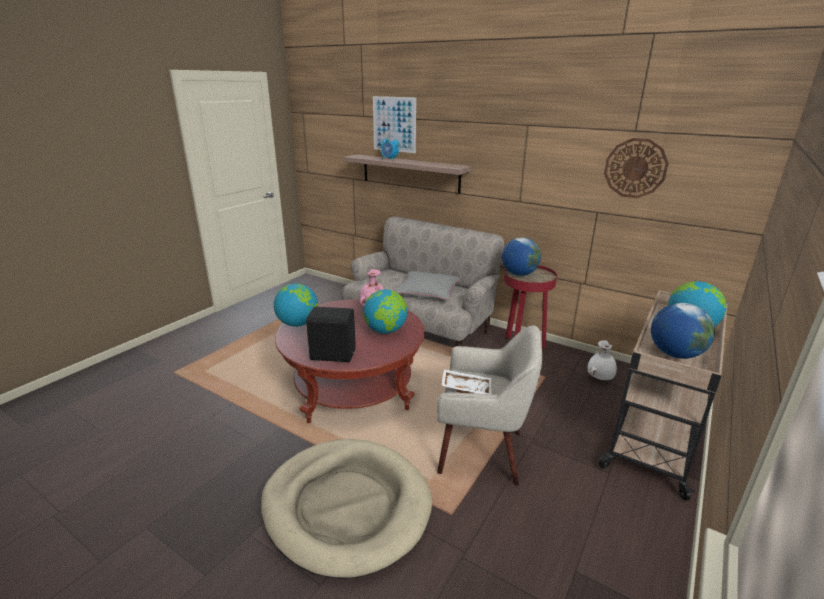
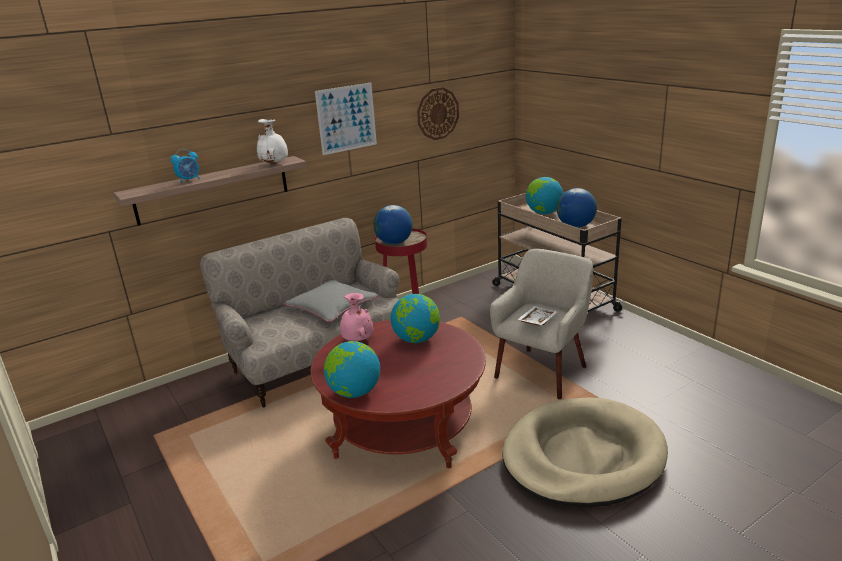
camera: 65 degrees left, 0 degrees up
black speaker [306,307,356,362] -> none
picture [373,96,416,153] -> picture moved to [315,83,377,155]
white vase [588,340,617,380] -> white vase moved to [257,119,288,164]

